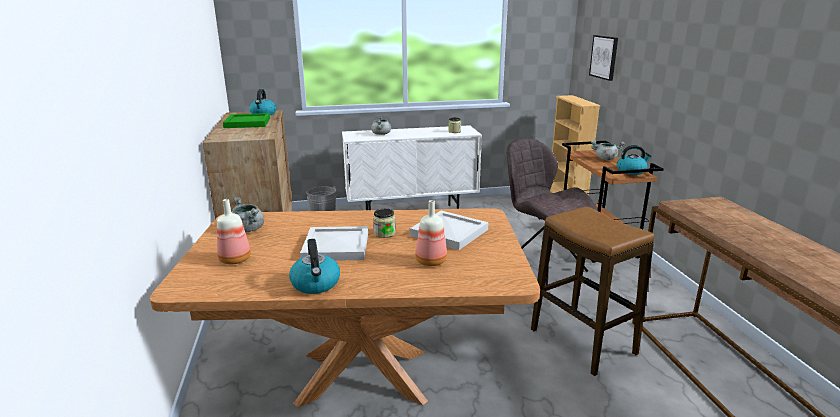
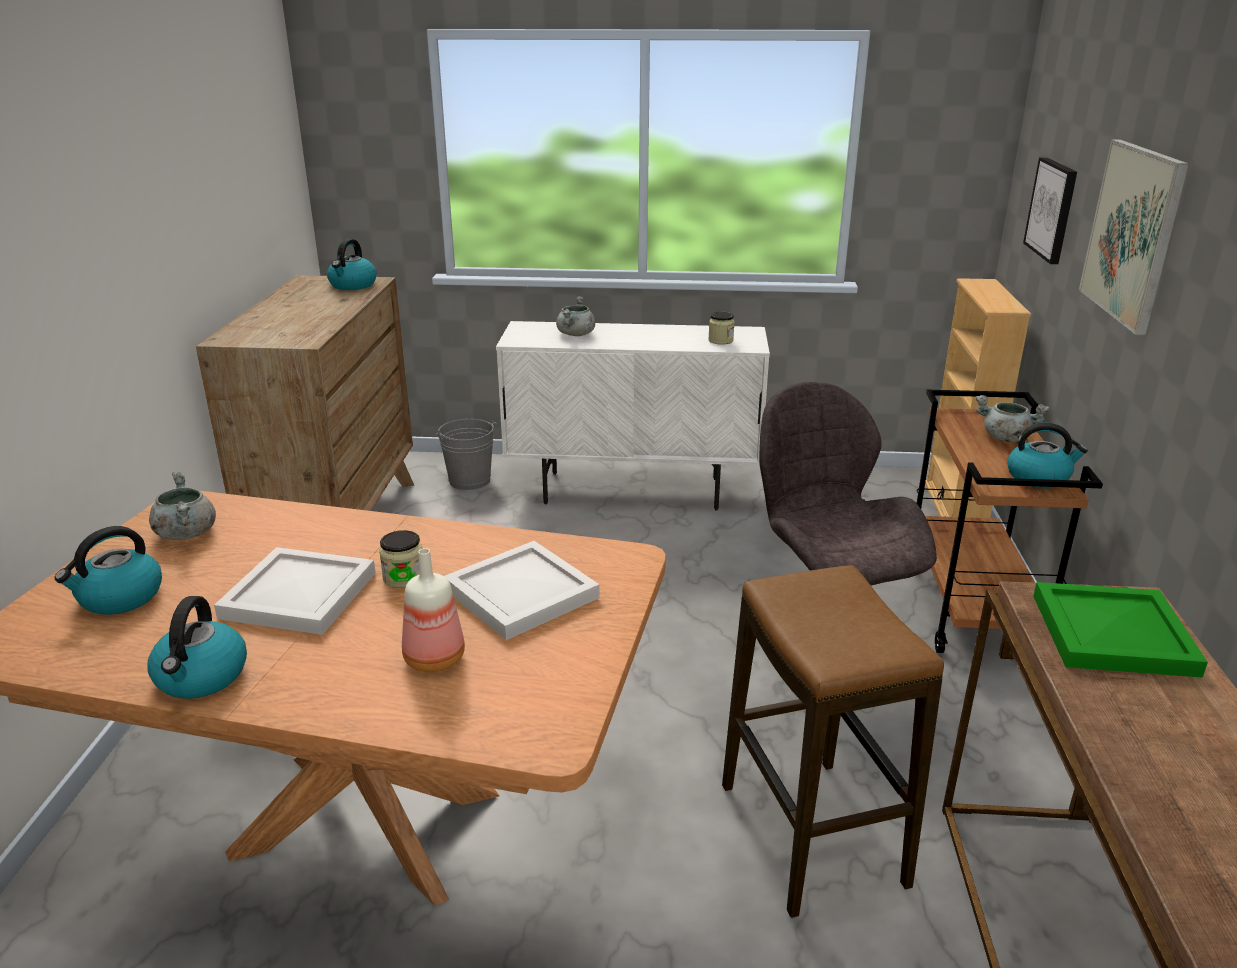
camera: 15 degrees right, 5 degrees up
bottle [217,199,251,264] -> kettle [55,526,162,615]
green tray [223,113,270,128] -> green tray moved to [1033,582,1208,678]
none -> picture [1079,139,1189,335]

